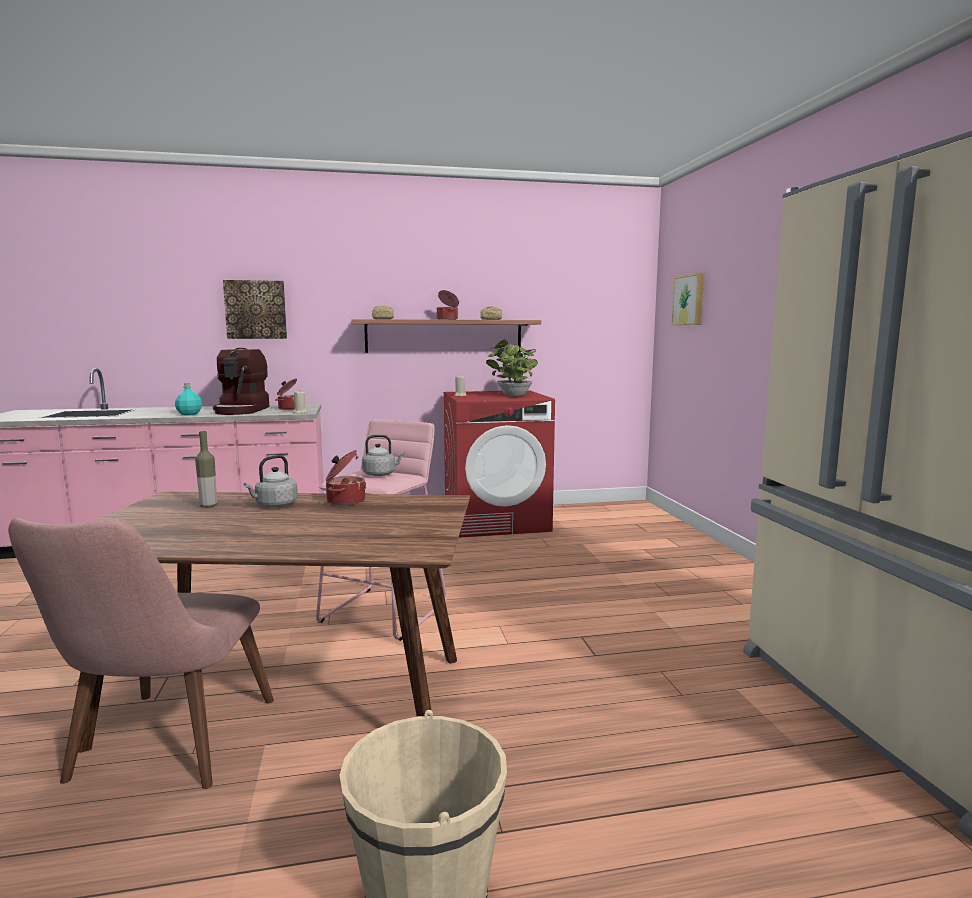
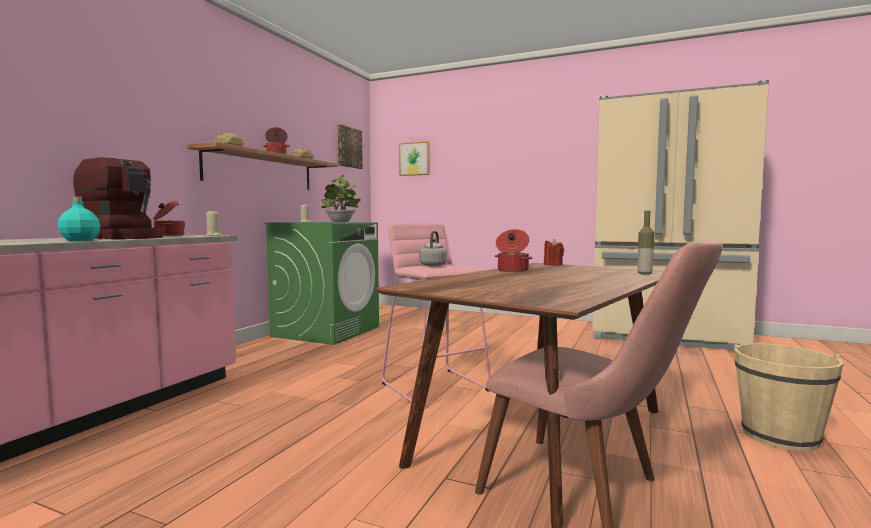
camera: 55 degrees left, 5 degrees down
bottle [195,431,217,508] -> bottle moved to [638,211,655,275]
picture [223,280,287,339] -> picture moved to [337,124,363,169]
grey kettle [243,455,298,508] -> none
red washing machine [443,390,555,538] -> green washing machine [264,222,379,345]
none -> red candle [544,239,564,266]

